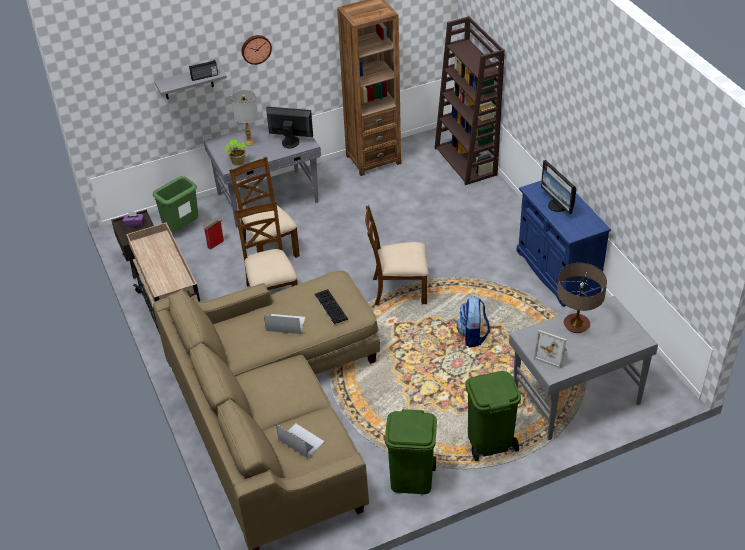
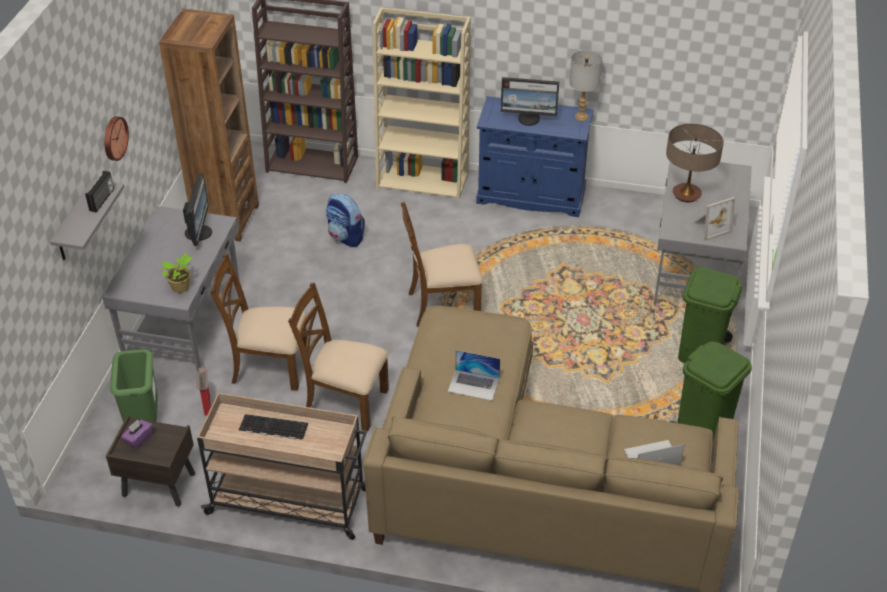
camera: 55 degrees left, 0 degrees up
grey table lamp [231,90,258,146] -> grey table lamp moved to [569,50,602,121]
laptop [264,314,305,334] -> laptop turned 120 degrees counterclockwise [448,350,500,401]
monitor [266,106,313,148] -> monitor turned 135 degrees clockwise [183,173,212,246]
keyboard [314,289,348,325] -> keyboard moved to [239,414,308,440]
brown chair [365,205,429,305] -> brown chair turned 45 degrees clockwise [401,202,483,327]
backpack [457,296,490,347] -> backpack moved to [326,193,365,247]
none -> beige bookcase [373,7,471,200]

